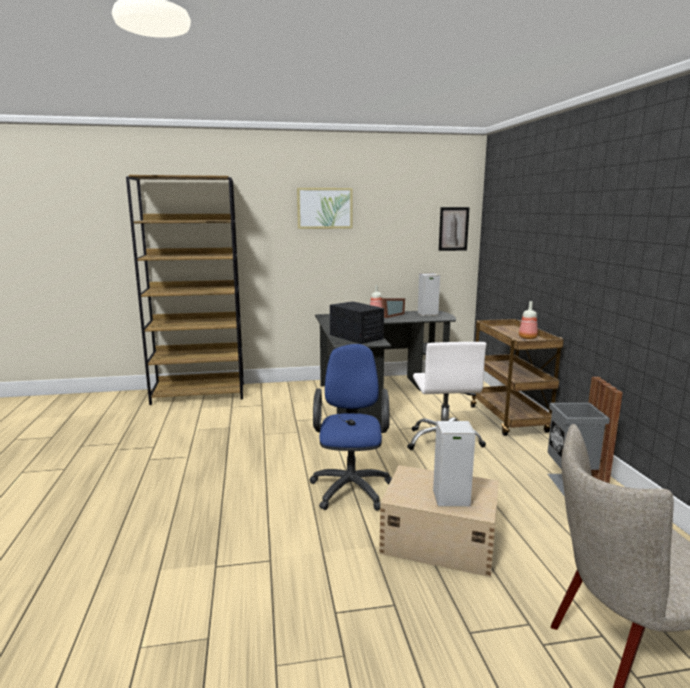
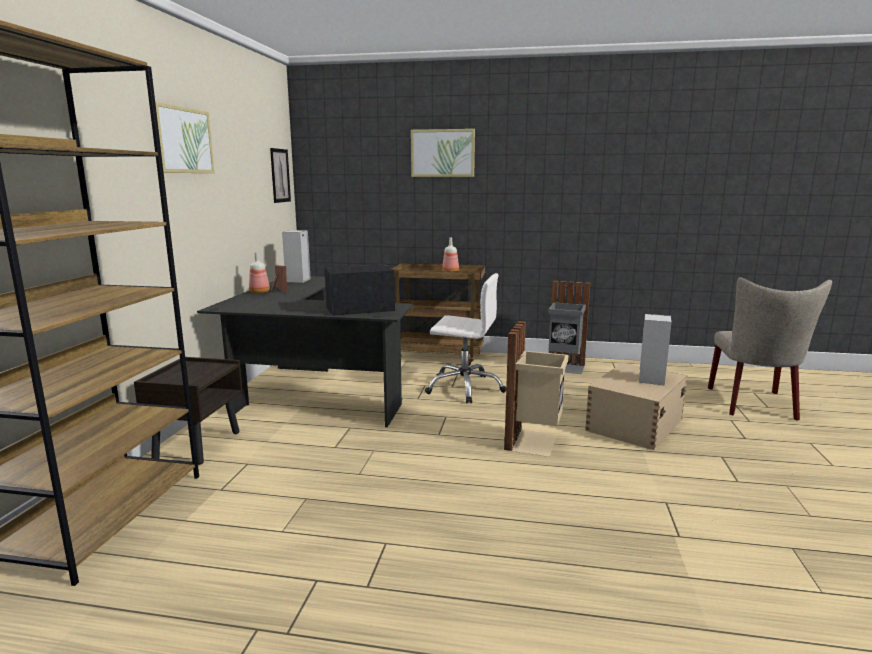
camera: 70 degrees left, 0 degrees up
blue office chair [309,344,392,511] -> beige trash can [504,321,569,457]
none -> brown nightstand [134,357,243,465]
none -> picture [411,129,475,177]

